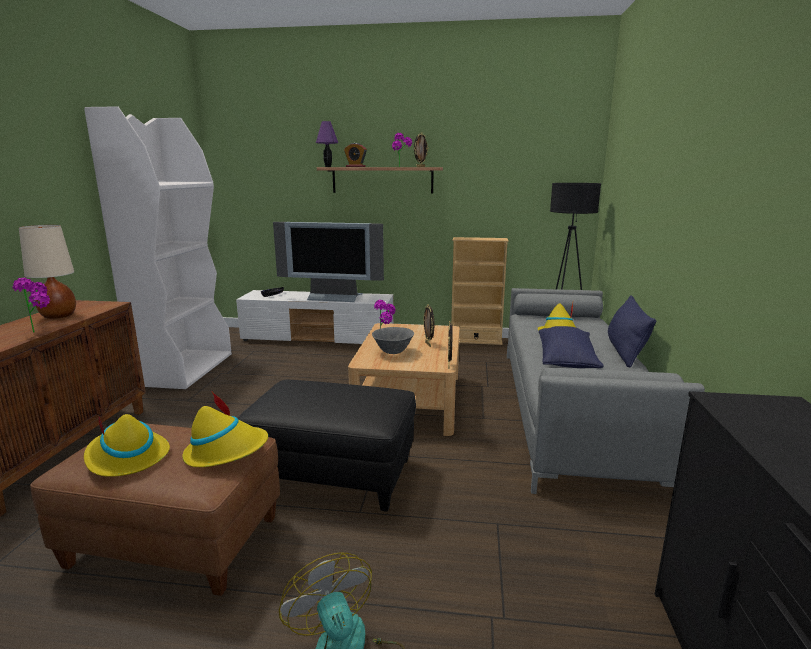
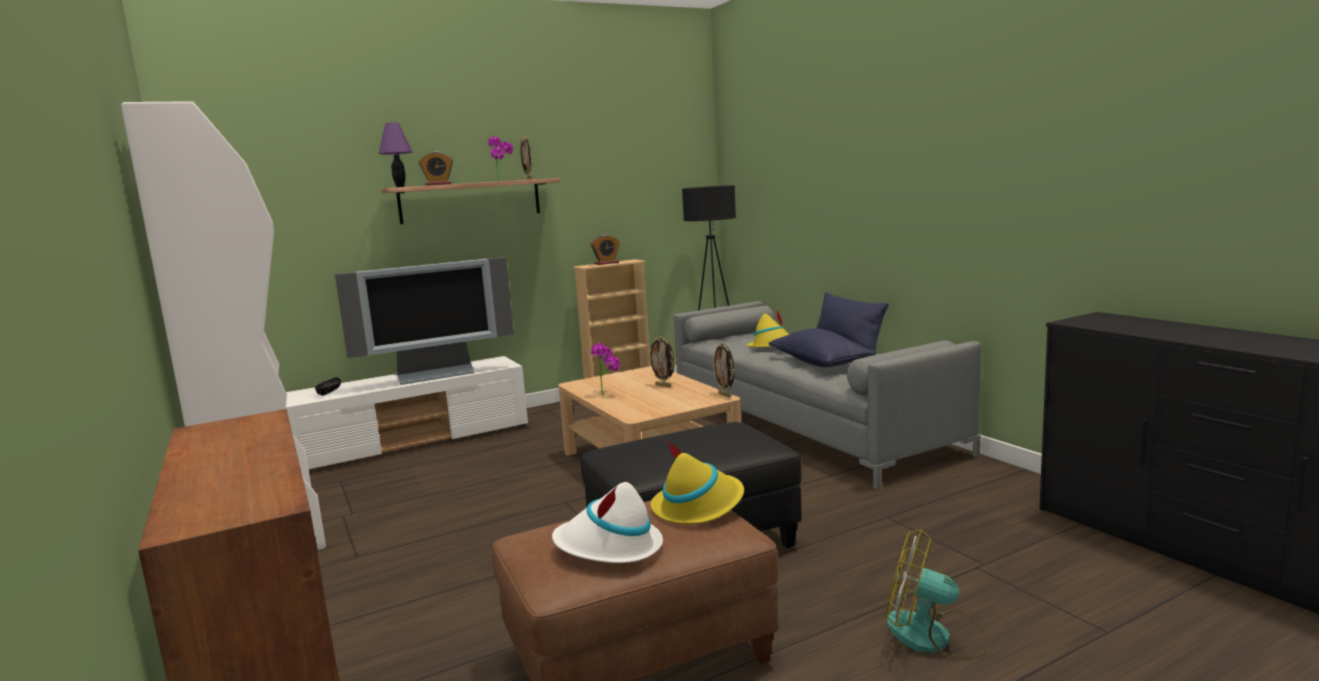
camera: 35 degrees left, 5 degrees down
potted plant [13,278,50,333] -> none
beige table lamp [19,225,76,319] -> none
yellow hat [84,414,170,477] -> white hat [552,482,663,563]
grey bowl [372,327,414,354] -> none
none -> alarm clock [591,235,620,265]

